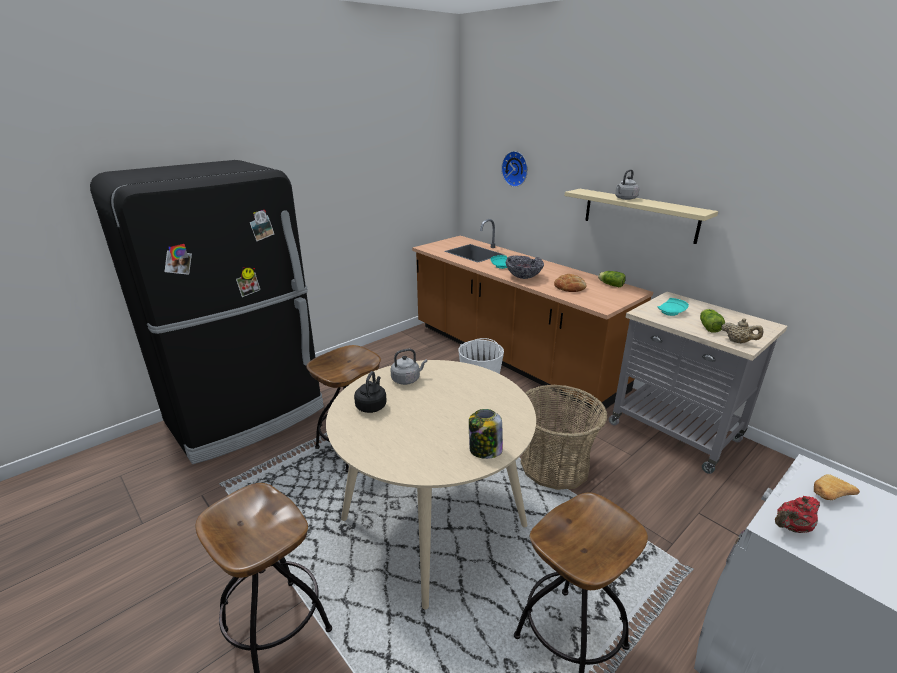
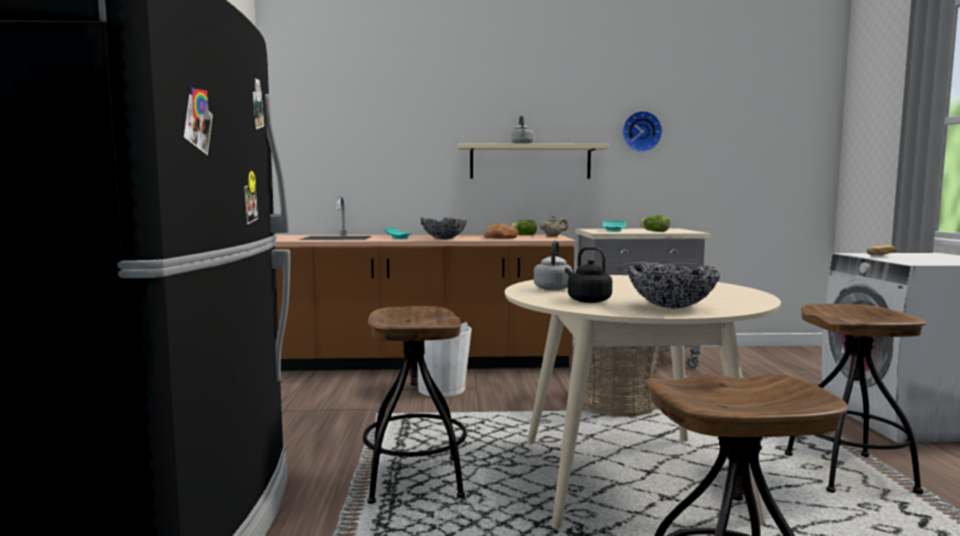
camera: 50 degrees left, 20 degrees down
jar [469,409,503,459] -> none
wall clock [501,151,528,187] -> wall clock moved to [622,111,663,152]
beige teapot [721,318,763,343] -> beige teapot moved to [539,215,568,237]
red teapot [775,496,820,533] -> none
none -> bowl [628,262,720,309]

